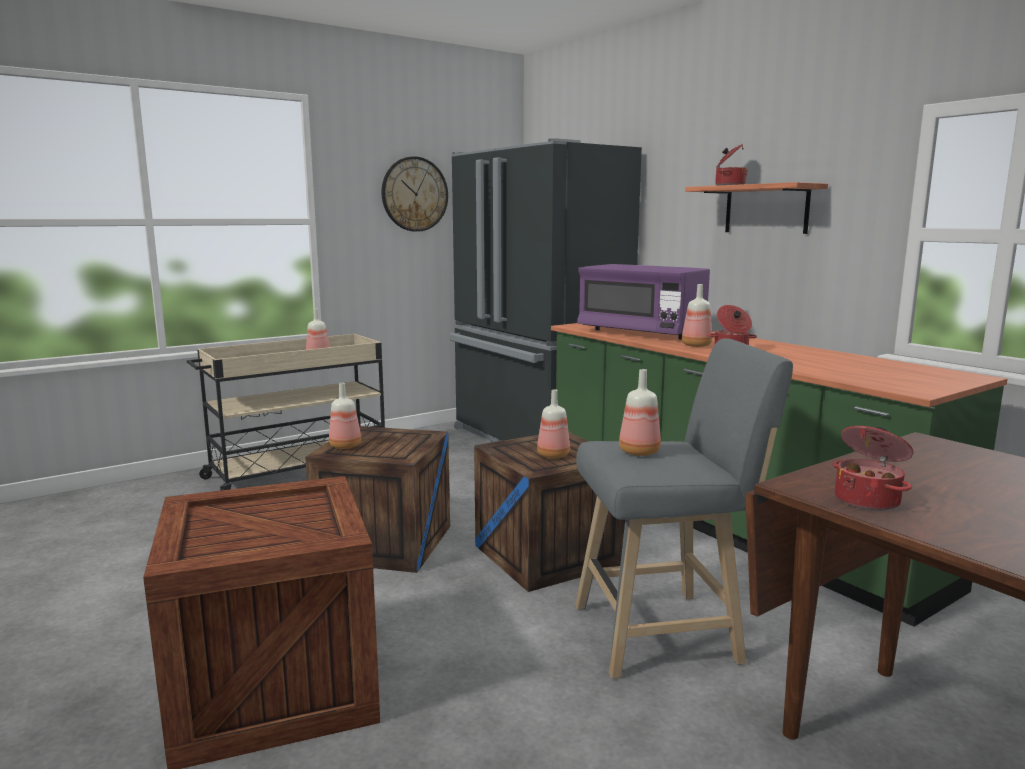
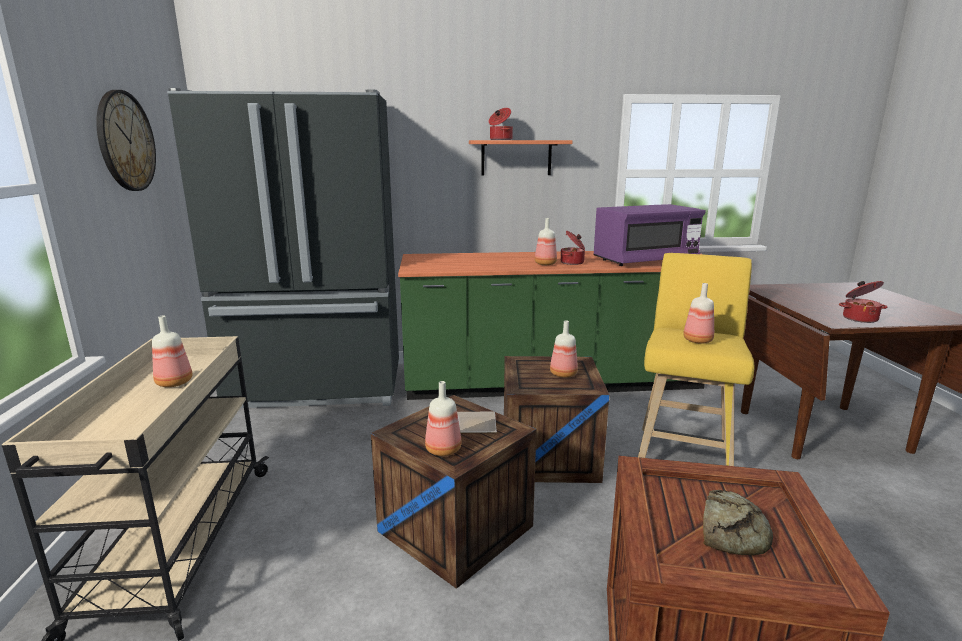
camera: 60 degrees left, 5 degrees up
grey stool [575,338,793,679] -> yellow stool [638,253,755,466]
purple microwave [577,264,710,340] -> purple microwave moved to [594,204,706,266]
none -> plate [457,412,497,433]
none -> bread [703,490,773,555]

